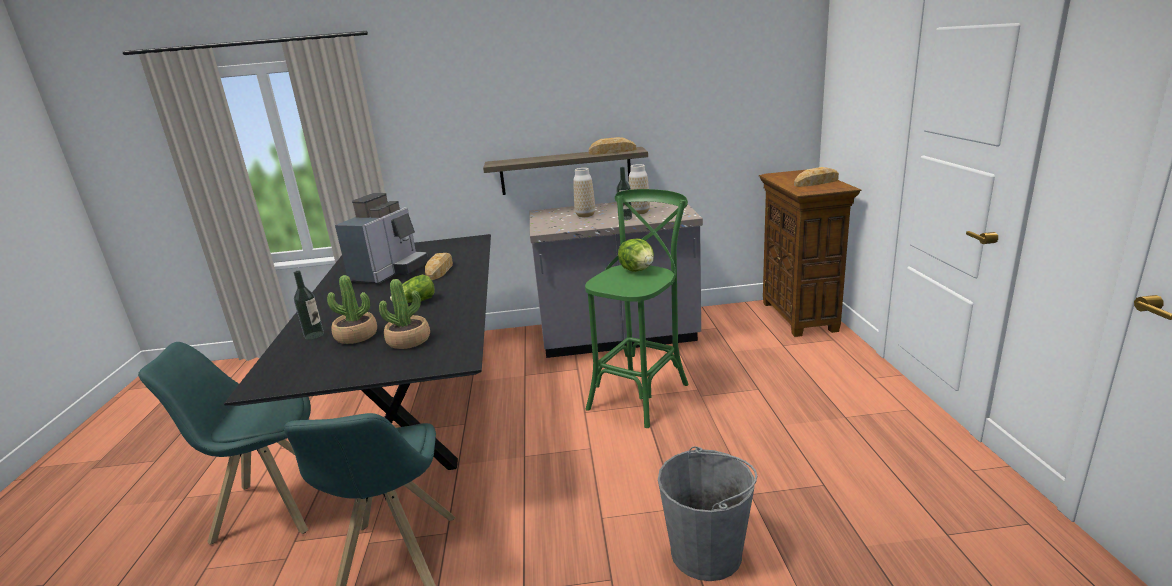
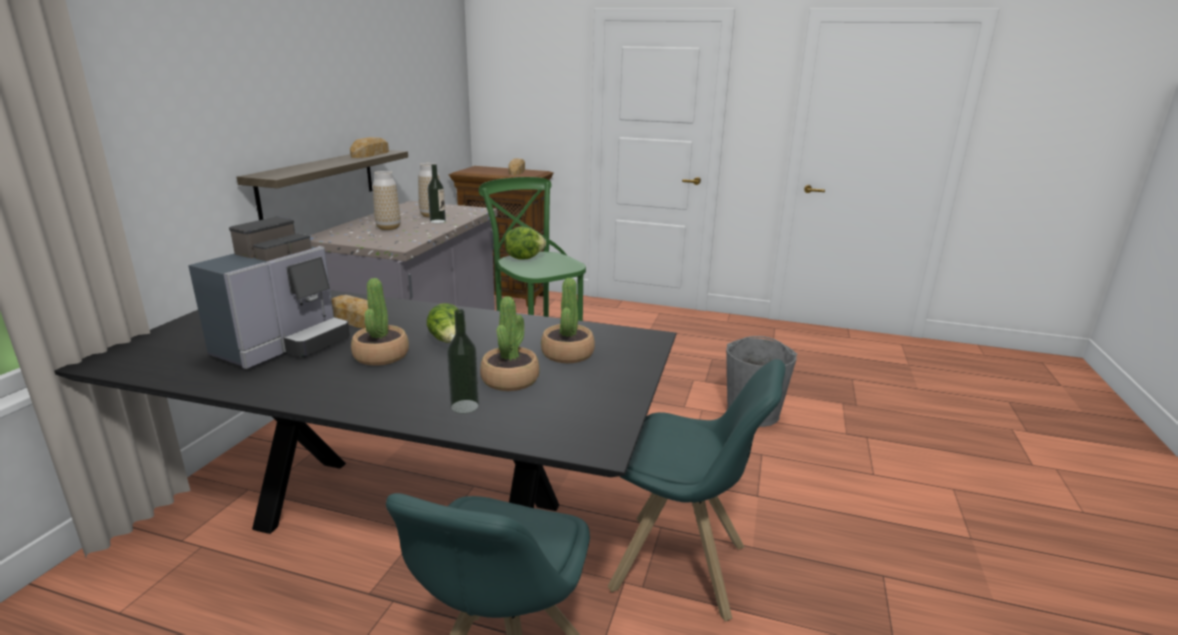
camera: 70 degrees left, 0 degrees up
coffee machine [335,193,428,283] -> coffee machine turned 75 degrees clockwise [188,217,350,369]
none -> potted plant [351,278,409,366]

